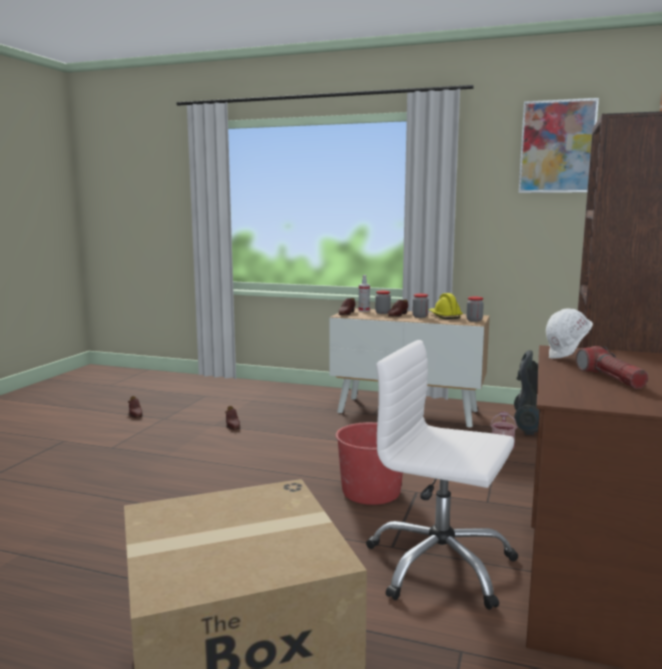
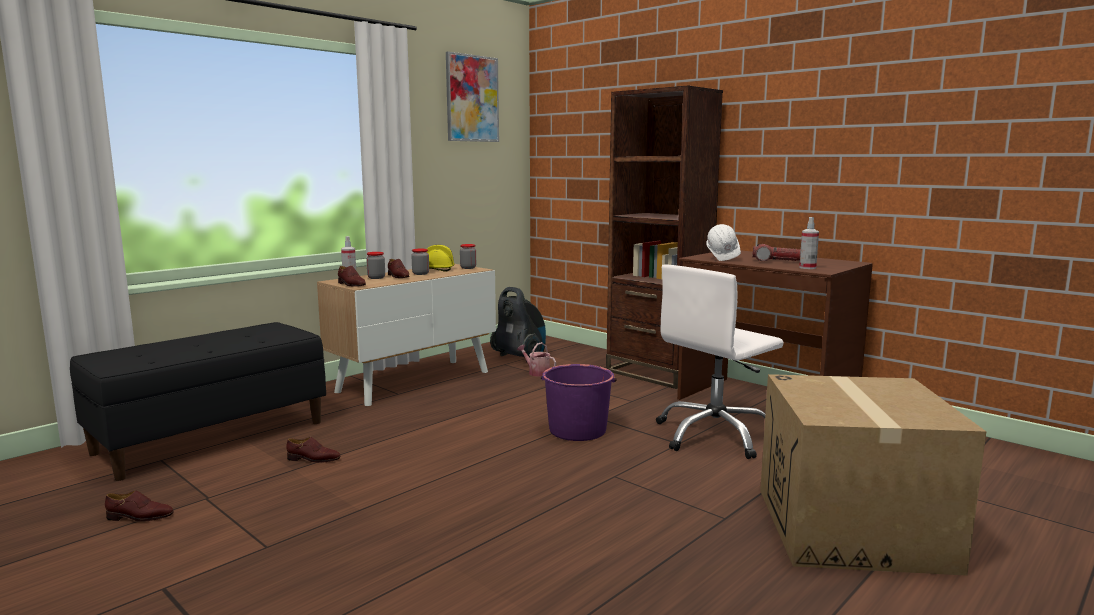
camera: 65 degrees left, 0 degrees up
red bucket [336,422,403,505] -> purple bucket [541,364,617,441]
none -> black bench [70,322,326,481]
none -> spray bottle [799,217,819,269]

